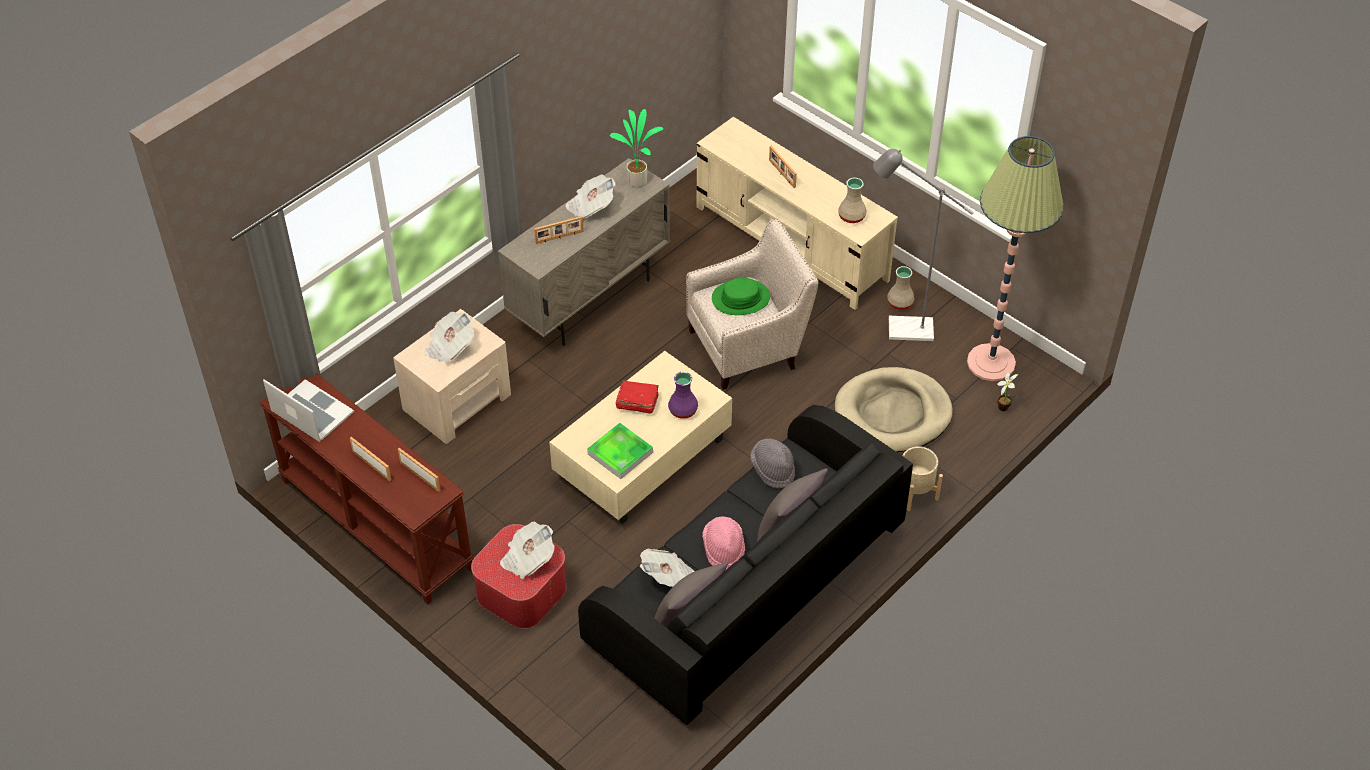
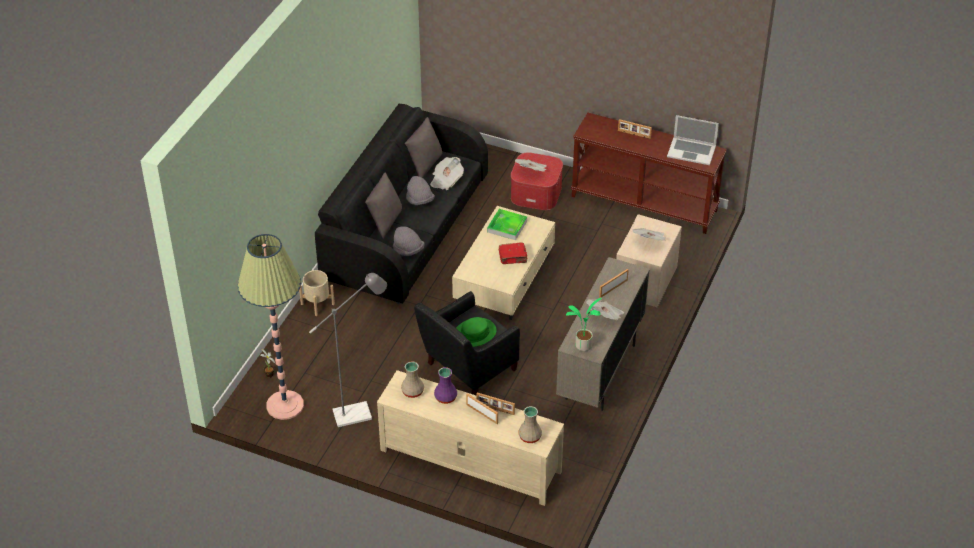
camera: 160 degrees right, 5 degrees down
picture frame [398,448,441,492] -> picture frame moved to [477,393,515,415]
purple vase [668,372,698,419] -> purple vase moved to [434,367,457,404]
beige armchair [686,219,818,390] -> black armchair [414,291,520,396]
pink hat [702,517,745,570] -> grey hat [406,176,435,205]
beige dog bed [835,367,953,452] -> none
beige vase [887,266,915,310] -> beige vase moved to [518,406,542,443]

